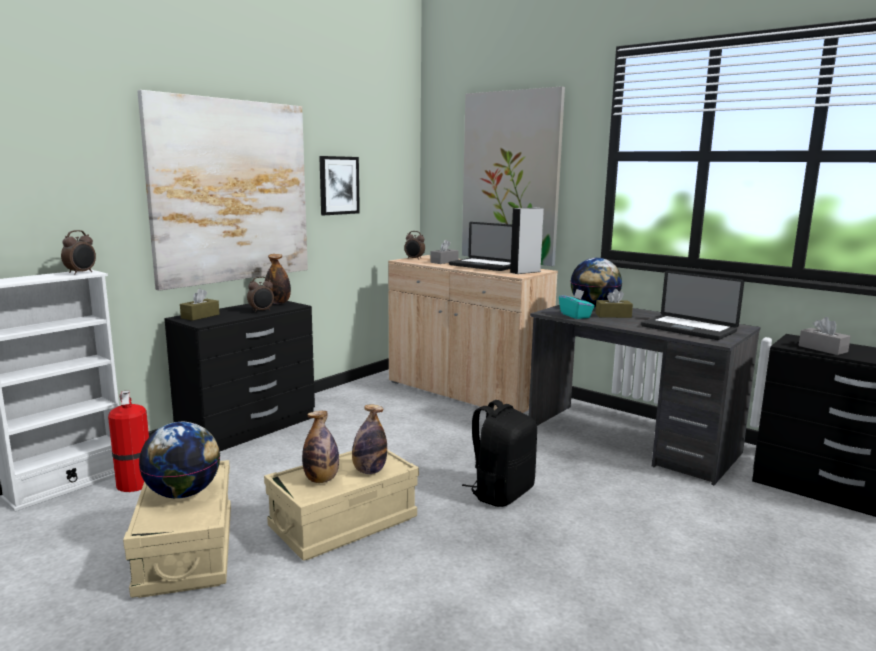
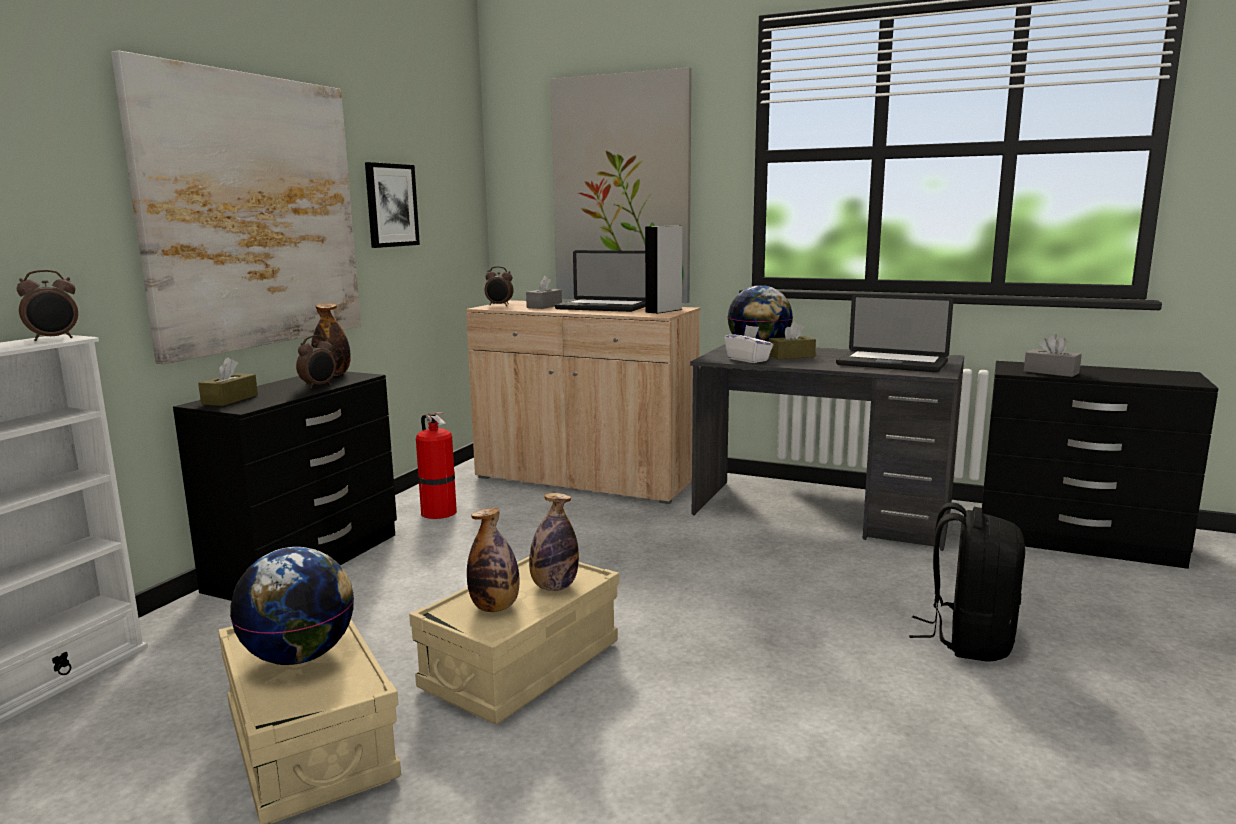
camera: 15 degrees left, 0 degrees up
alarm clock [61,230,96,275] -> alarm clock turned 45 degrees clockwise [17,270,78,341]
fire extinguisher [108,390,149,492] -> fire extinguisher moved to [416,412,457,519]
black backpack [462,400,537,507] -> black backpack moved to [909,502,1025,662]
turquoise tissue box [559,289,595,319] -> white tissue box [724,325,773,363]

